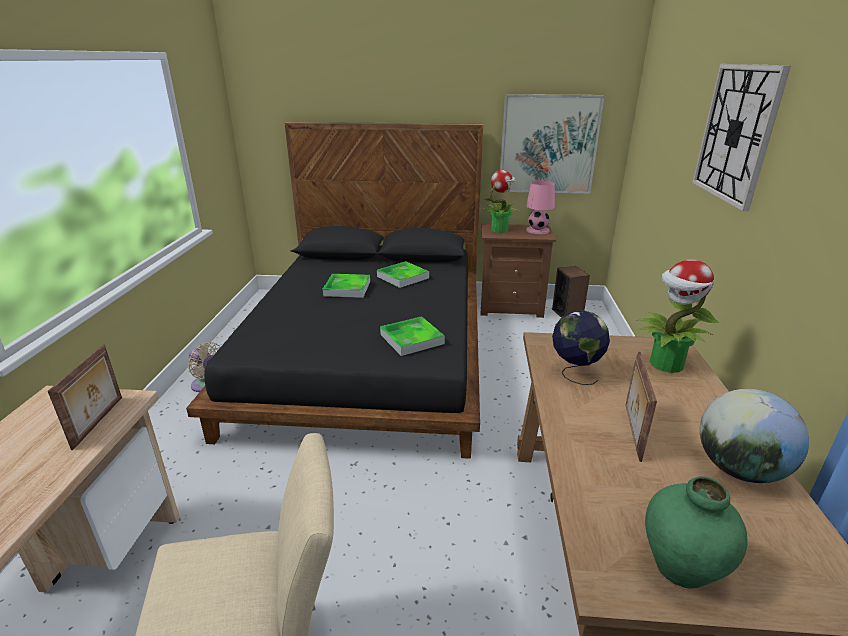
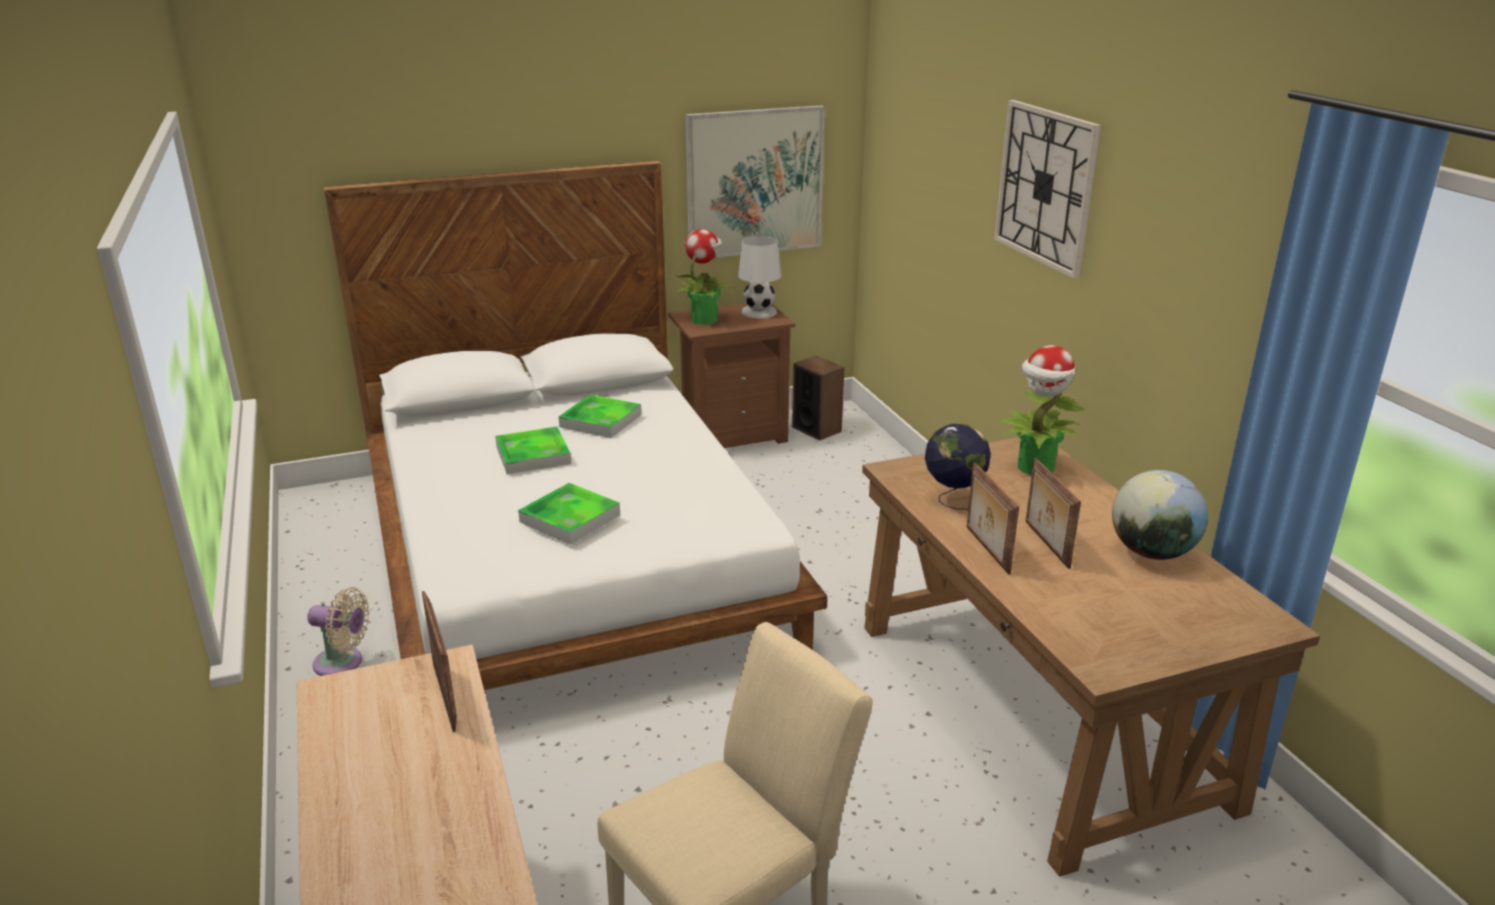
camera: 25 degrees left, 0 degrees up
black bed [186,122,483,459] -> white bed [324,161,827,690]
tray [380,316,445,356] -> tray moved to [518,483,620,545]
pink table lamp [526,180,555,234] -> white table lamp [738,236,781,318]
green vase [645,476,748,588] -> none
none -> picture frame [967,462,1019,575]

